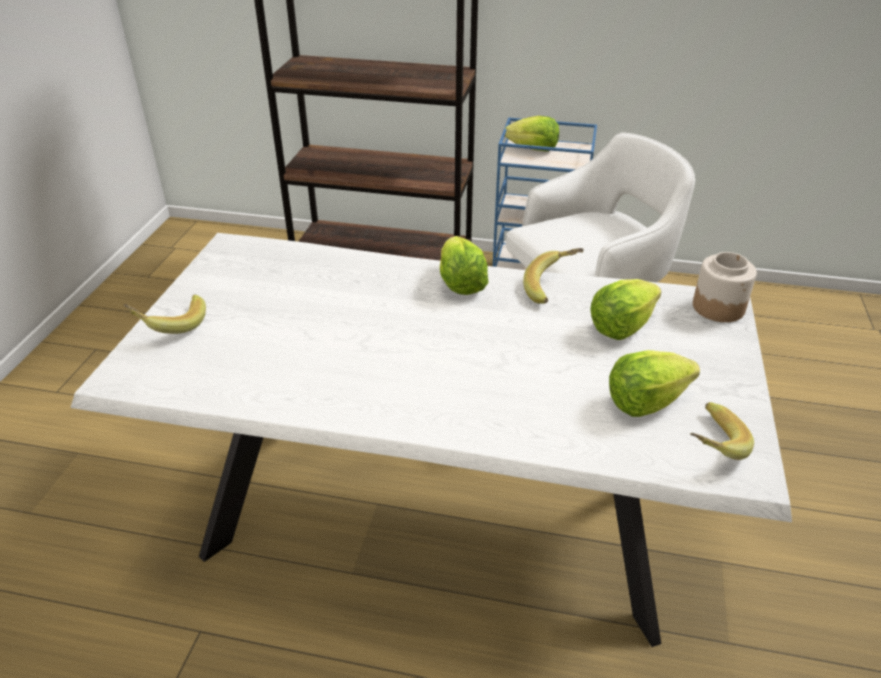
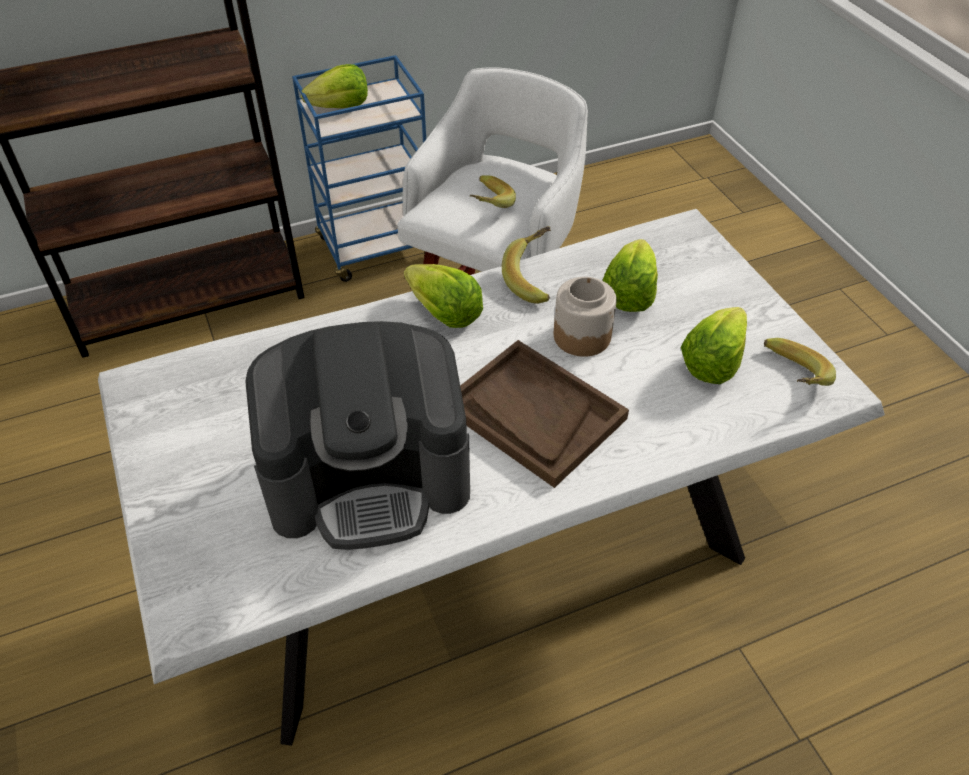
camera: 35 degrees left, 10 degrees up
banana [123,295,206,334] -> banana moved to [470,175,516,208]
jar [693,252,757,322] -> jar moved to [554,277,617,357]
none -> coffee machine [245,321,470,550]
none -> brown tray [460,340,629,488]

